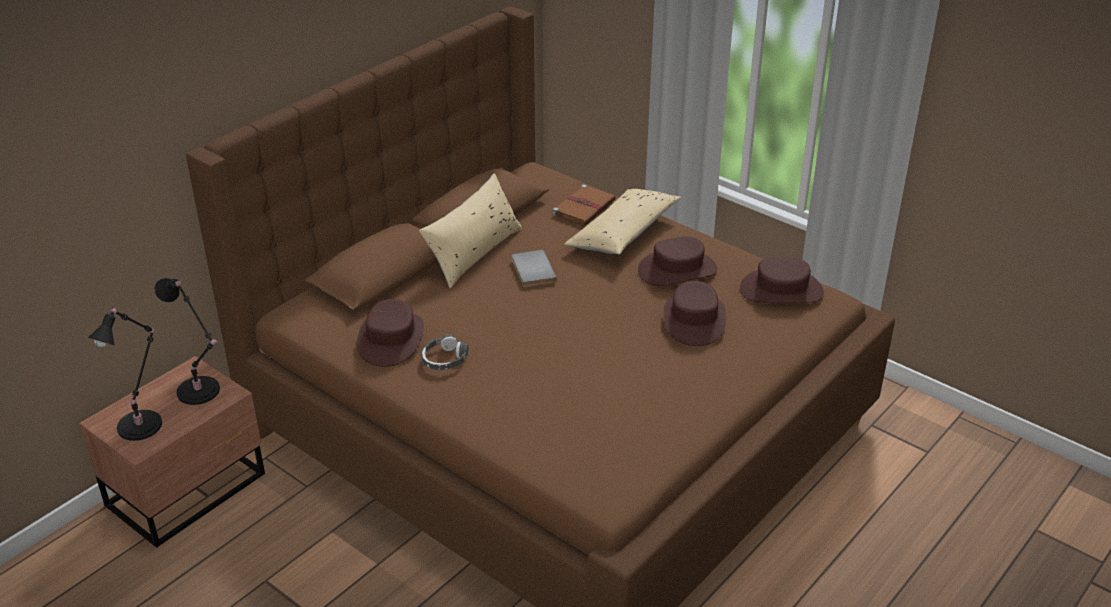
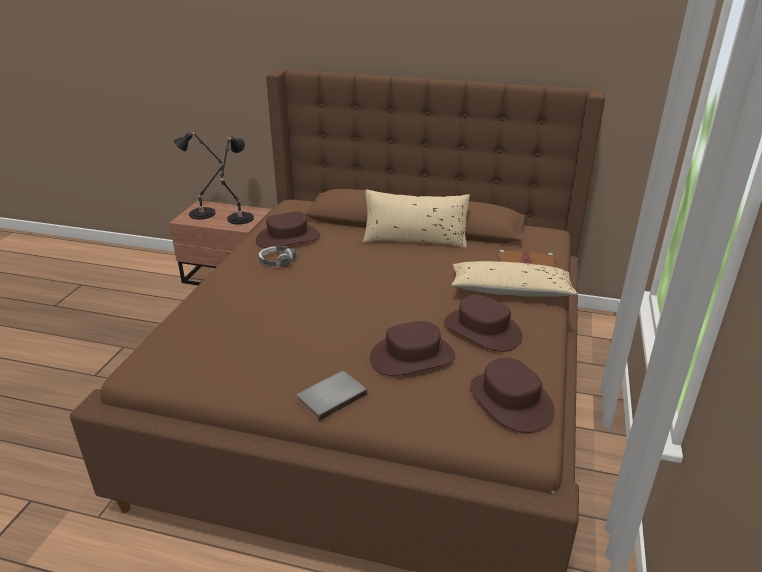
camera: 65 degrees right, 5 degrees down
grey book [512,250,557,287] -> grey book moved to [297,371,367,421]

